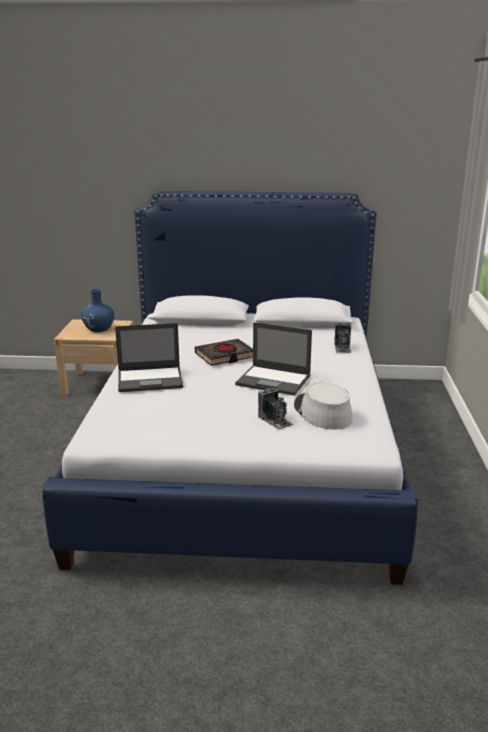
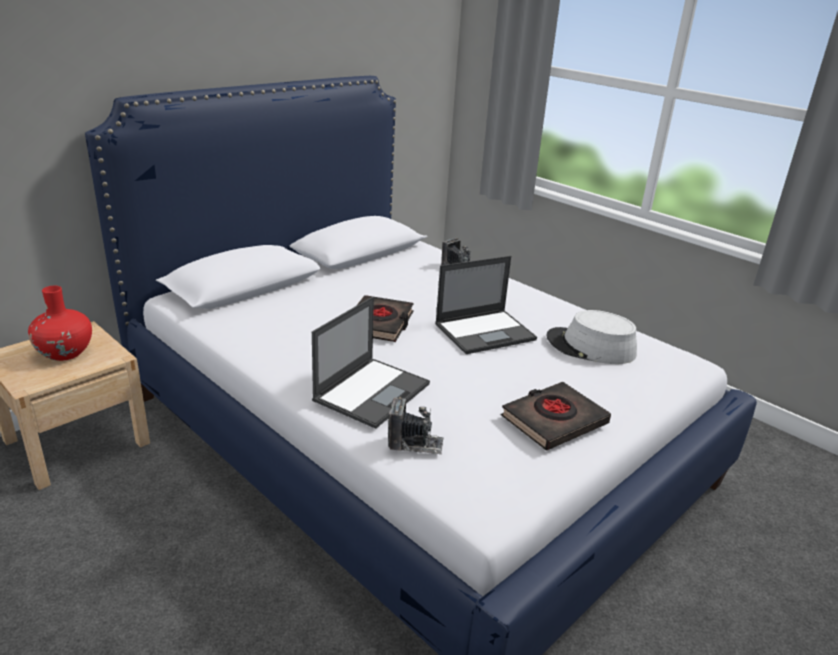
camera: 50 degrees left, 5 degrees up
blue vase [81,289,114,332] -> red vase [28,286,92,361]
camera [258,388,293,430] -> camera moved to [388,397,444,455]
none -> black book [501,382,611,450]

